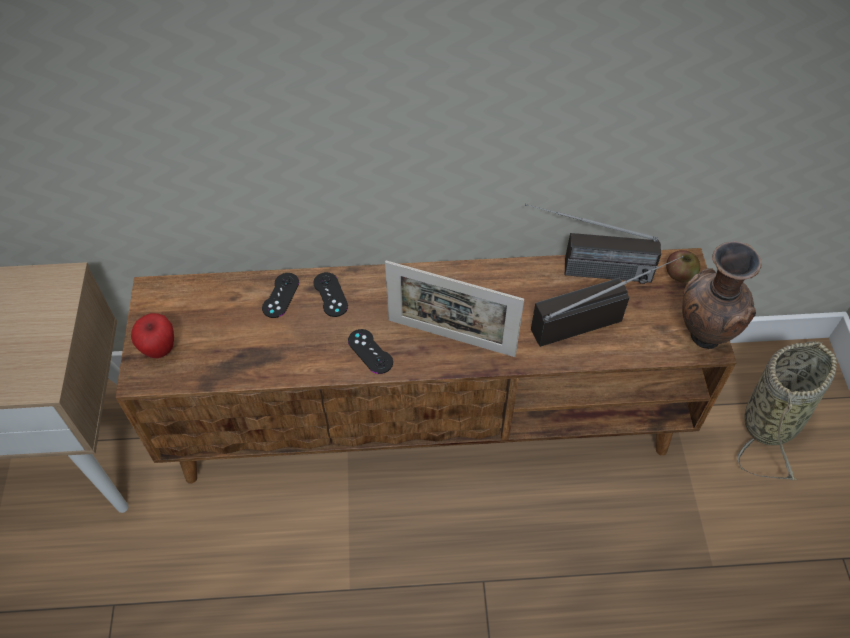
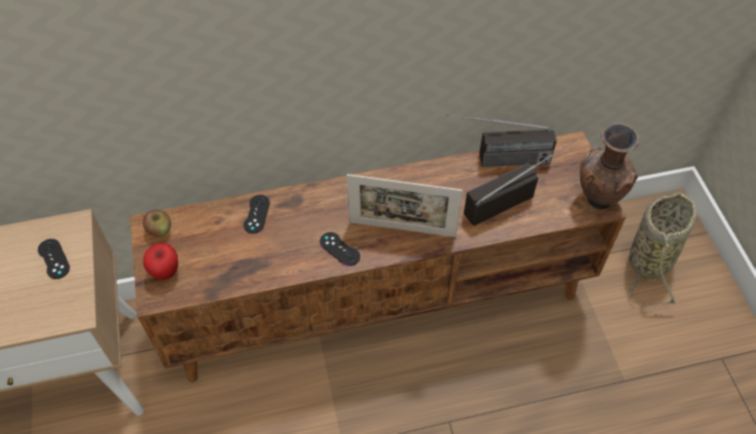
camera: 10 degrees left, 0 degrees up
black game controller [313,272,348,317] -> black game controller moved to [38,239,70,279]
apple [666,250,700,283] -> apple moved to [143,210,171,237]

